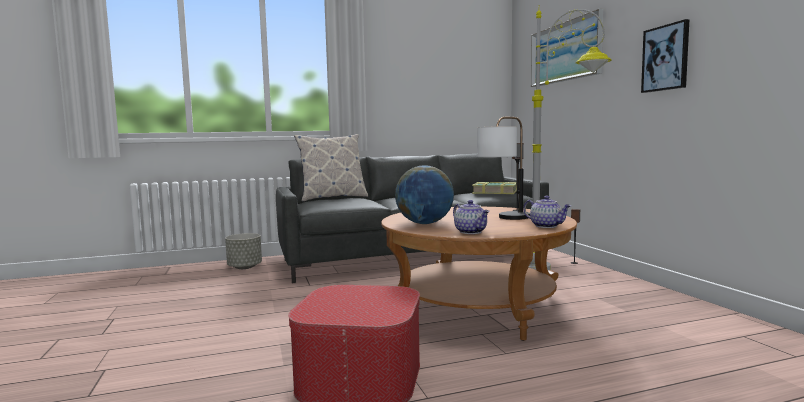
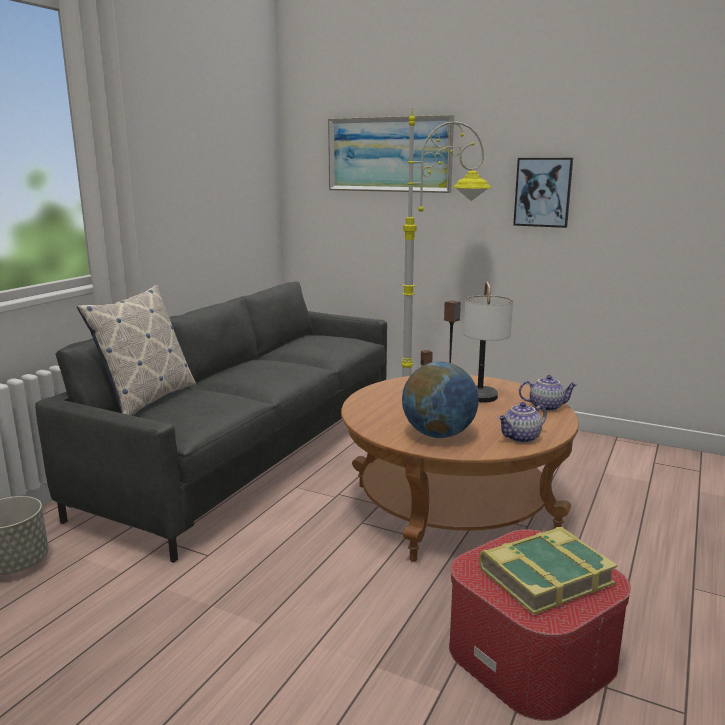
camera: 45 degrees left, 10 degrees up
teapot [453,200,490,234] -> teapot turned 135 degrees clockwise [498,402,547,443]
book [472,182,517,194] -> book moved to [479,527,617,615]

